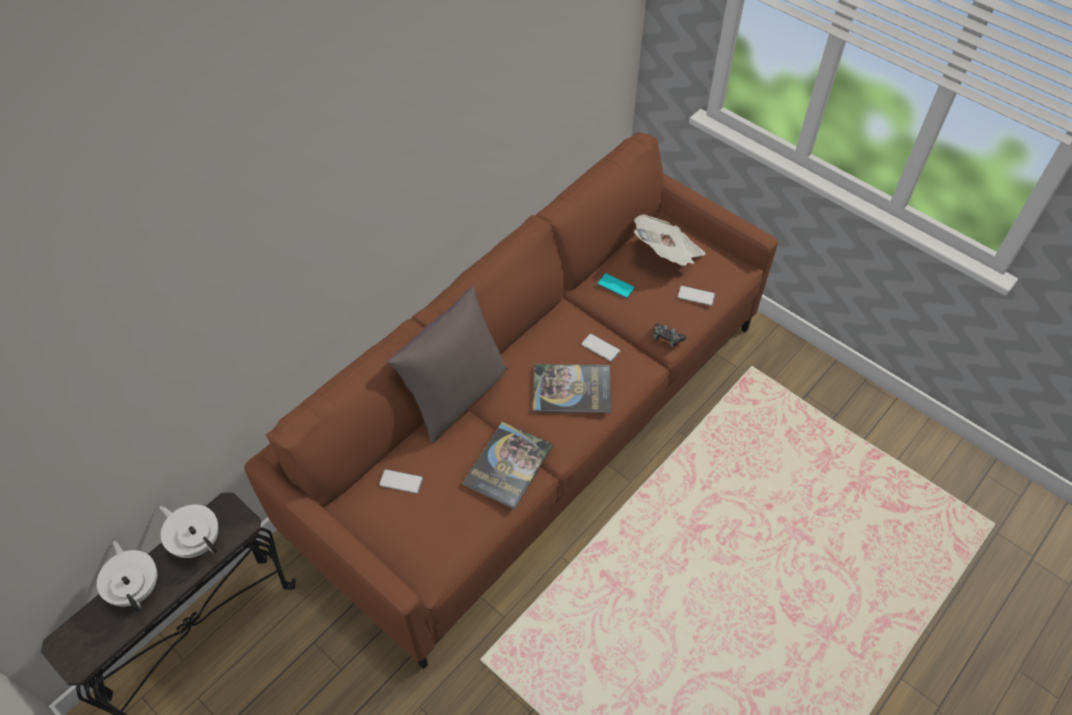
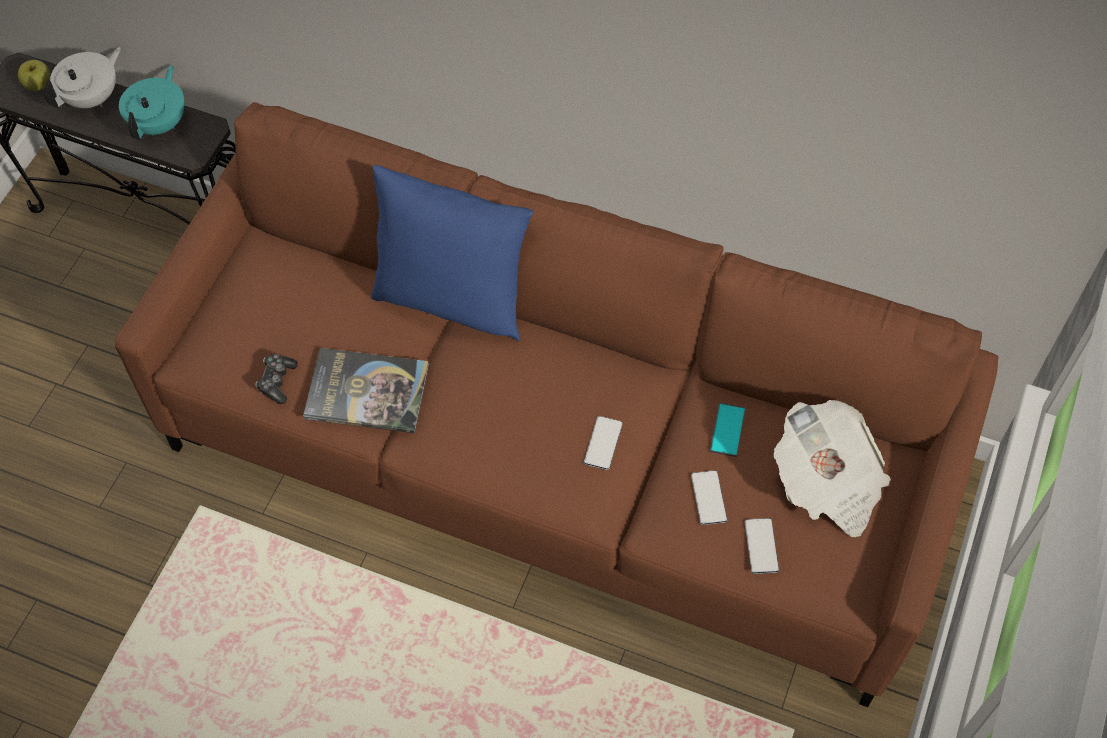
camera: 70 degrees right, 5 degrees up
white teapot [159,504,218,558] -> turquoise teapot [119,65,185,140]
phone [379,469,423,493] -> phone moved to [691,470,727,525]
grey pillow [388,287,508,444] -> blue pillow [371,165,533,341]
book [533,364,611,413] -> none
game controller [653,323,686,347] -> game controller moved to [255,354,298,404]
none -> apple [18,60,51,91]

